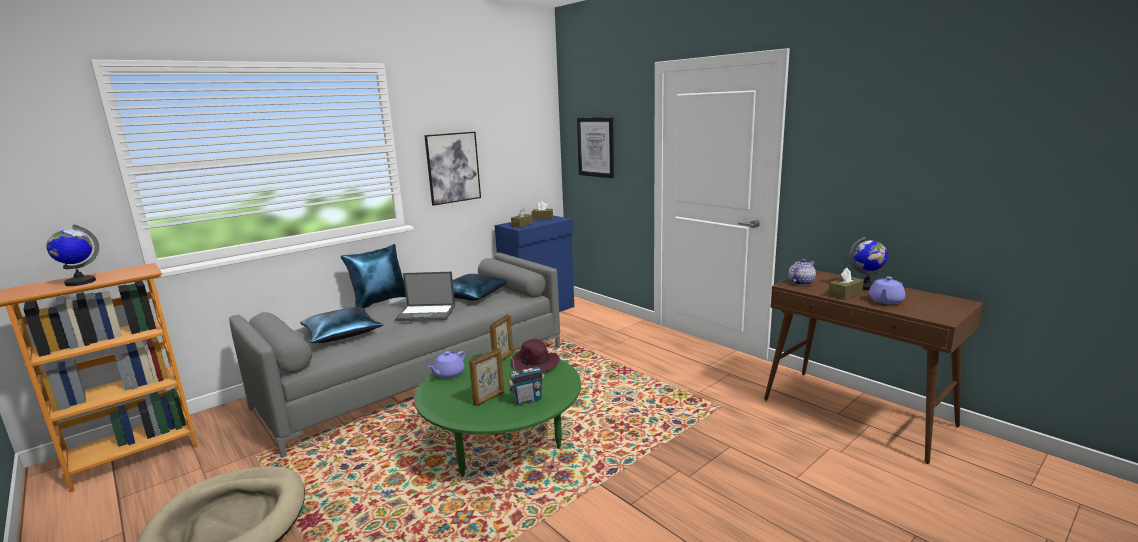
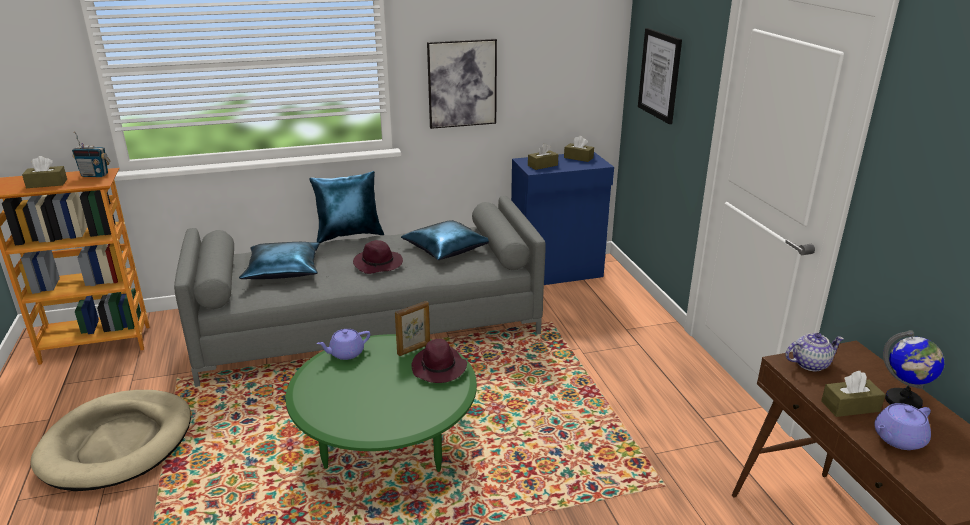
camera: 25 degrees right, 10 degrees up
globe [46,224,99,286] -> brown tissue box [22,156,67,188]
laptop [395,272,455,321] -> purple hat [353,240,403,274]
picture frame [469,349,504,406] -> none
radio [508,357,544,405] -> radio moved to [72,132,110,177]

